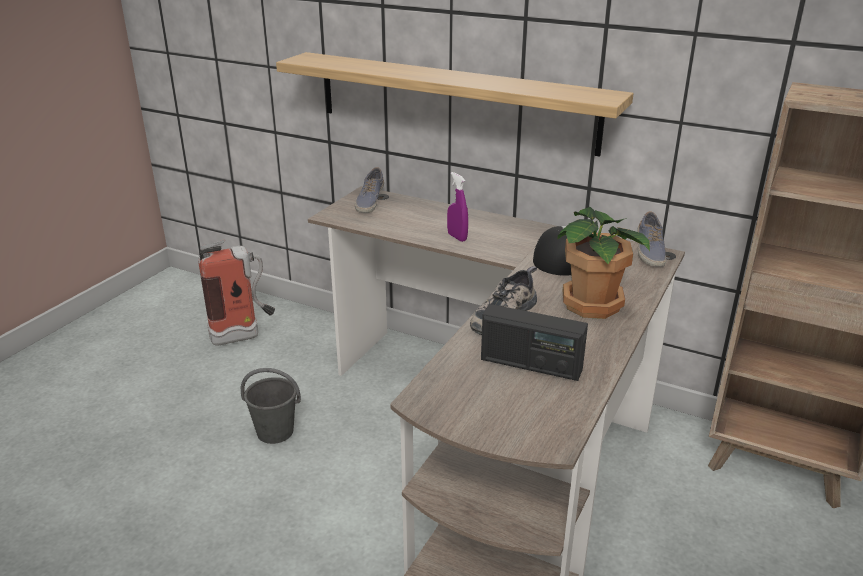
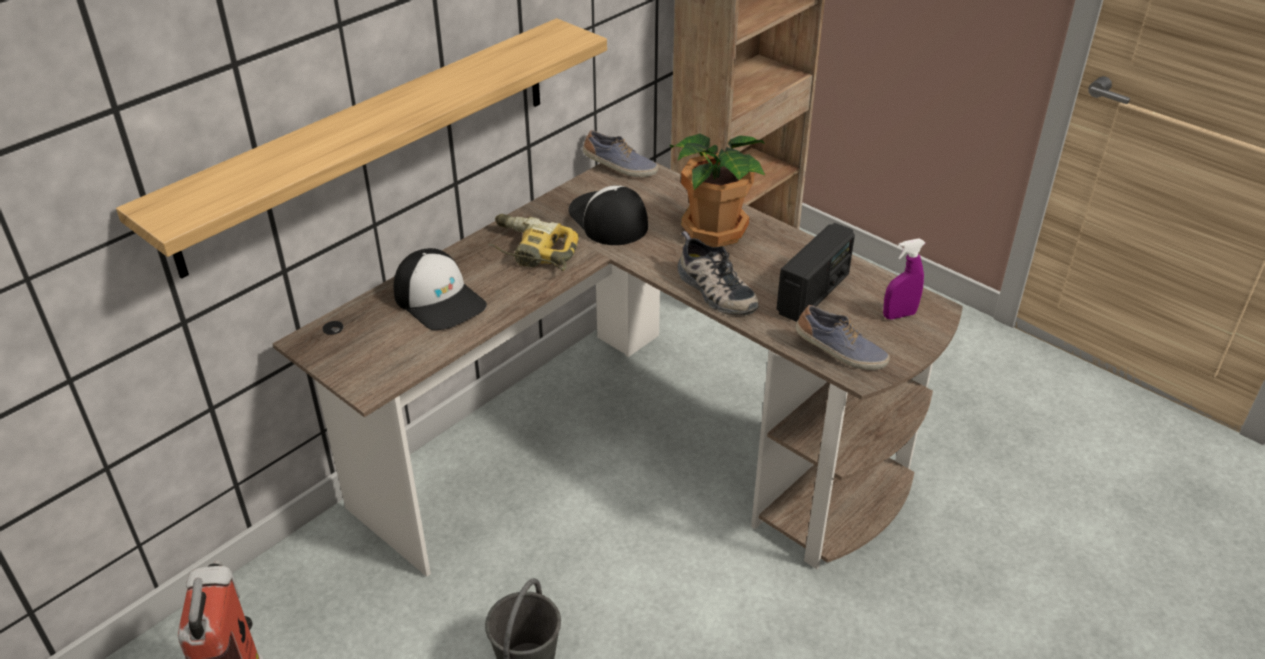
camera: 75 degrees left, 10 degrees up
shoe [355,167,384,213] -> shoe moved to [796,305,890,370]
purple spray bottle [447,172,468,242] -> purple spray bottle moved to [883,238,925,320]
none -> cap [394,248,487,330]
none -> power drill [489,214,579,271]

